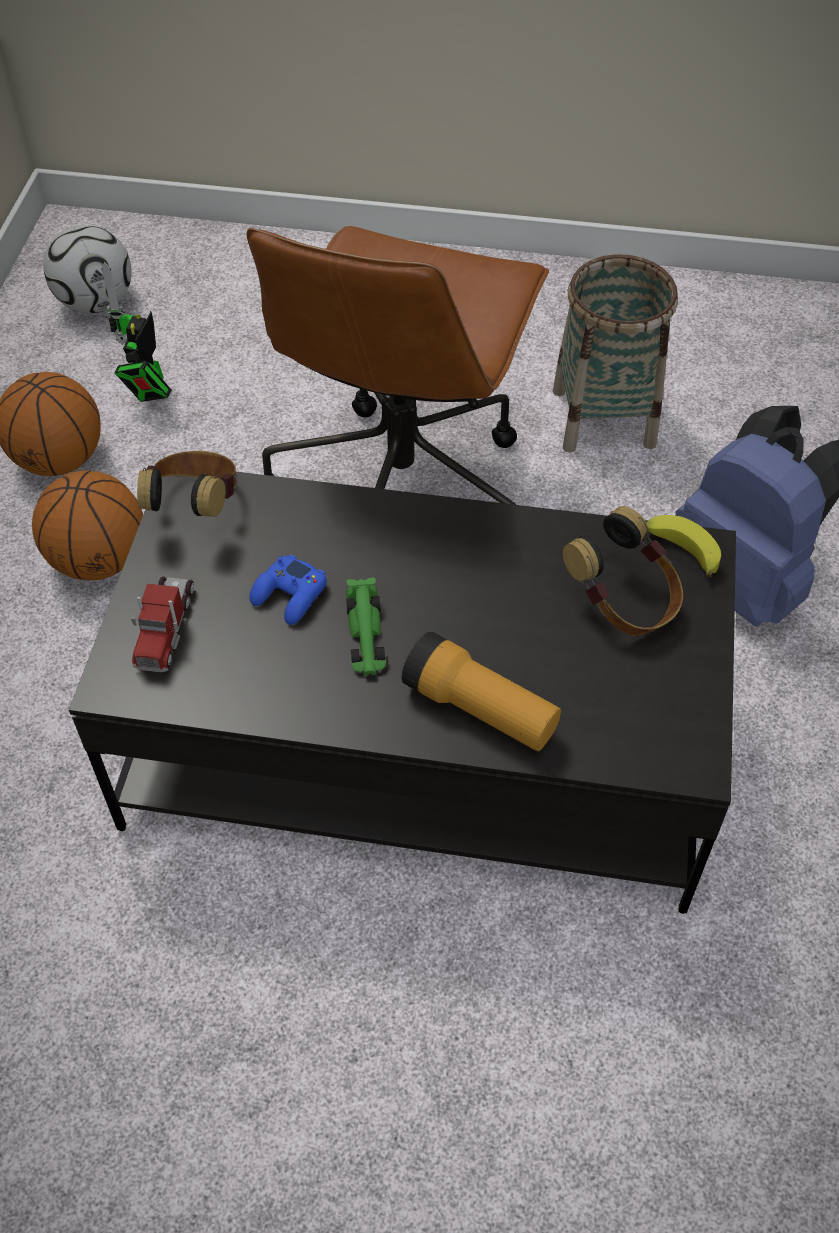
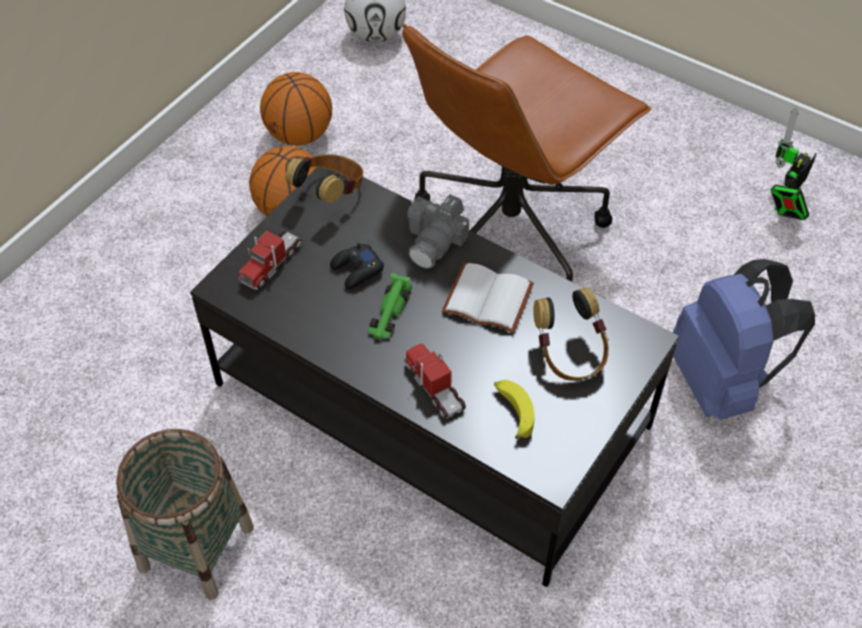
camera: 25 degrees right, 0 degrees up
toy robot [101,262,172,402] -> toy robot moved to [770,108,817,220]
blue game controller [249,554,327,625] -> black game controller [330,243,384,290]
flashlight [402,631,561,751] -> toy truck [404,343,466,419]
basket [553,254,678,453] -> basket moved to [116,429,254,600]
banana [646,515,721,577] -> banana moved to [494,380,535,439]
none -> camera [407,195,469,269]
none -> white book [442,263,534,333]

